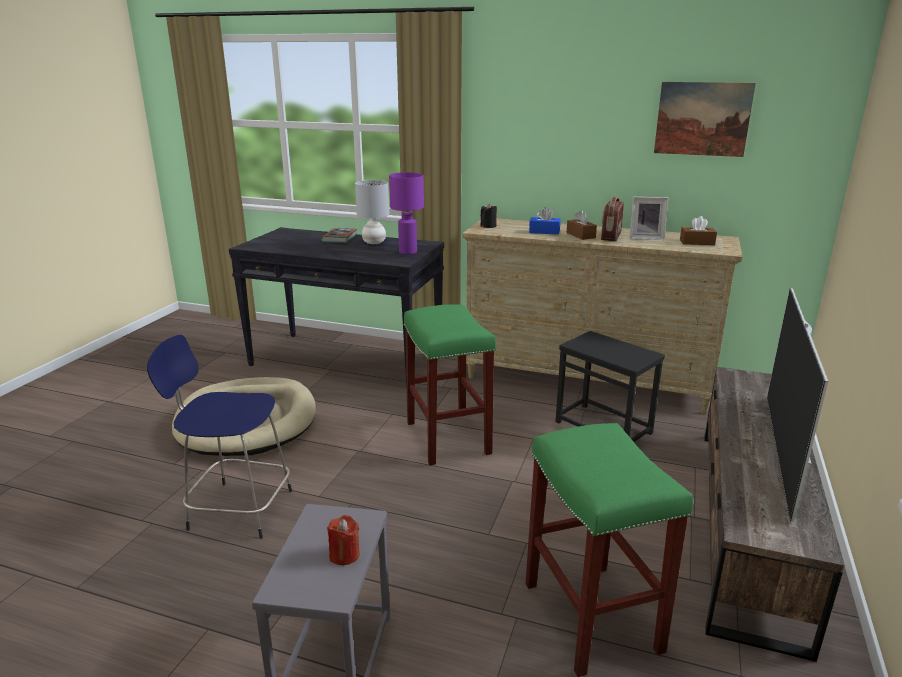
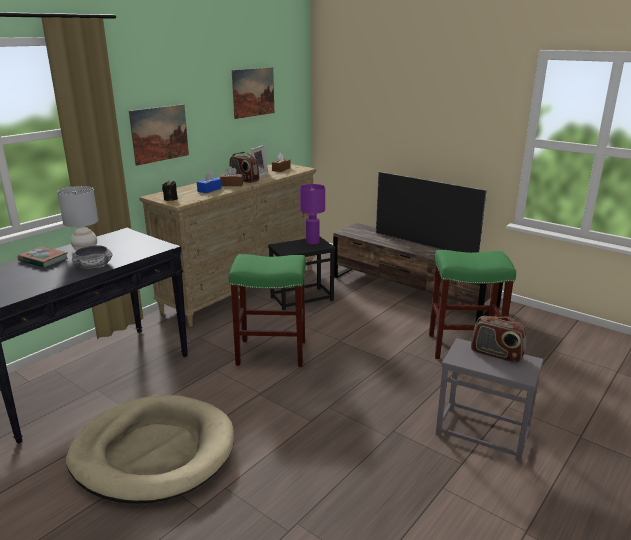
camera: 70 degrees left, 0 degrees up
blue stool [147,335,292,539] -> none
red candle [327,515,360,565] -> radio [471,316,527,363]
purple table lamp [389,172,424,255] -> purple table lamp moved to [300,184,325,244]
none -> bowl [72,245,113,268]
none -> picture [129,104,189,166]

